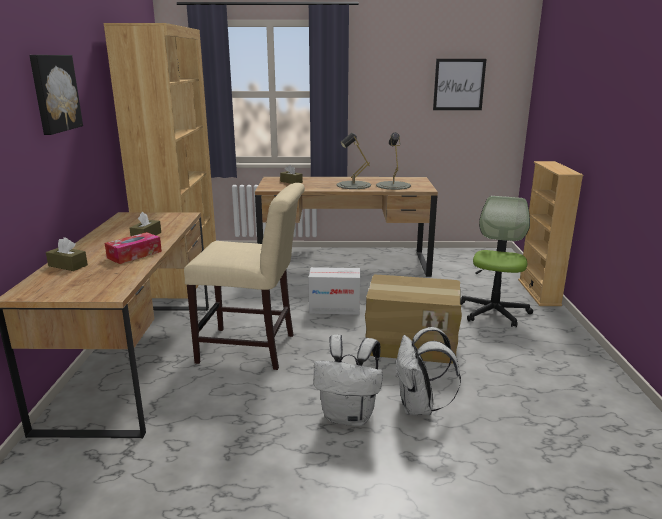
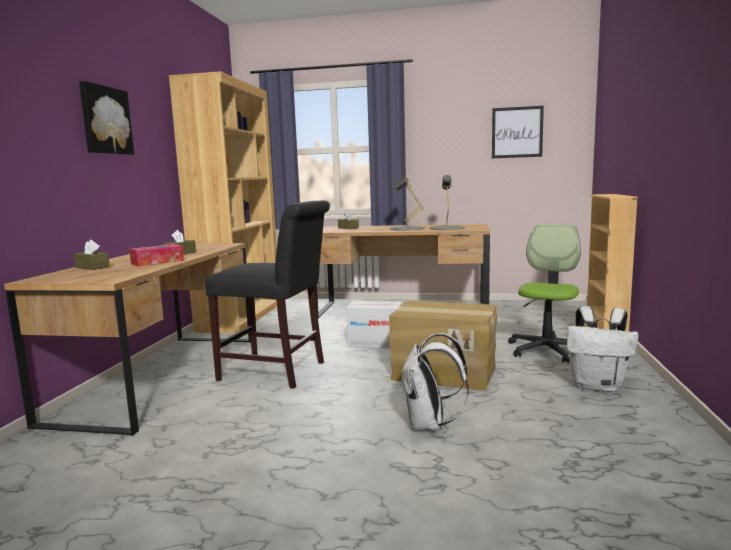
camera: 10 degrees right, 10 degrees down
beige chair [184,183,305,370] -> black chair [205,200,330,389]
white backpack [313,335,383,426] -> white backpack moved to [567,306,639,392]

